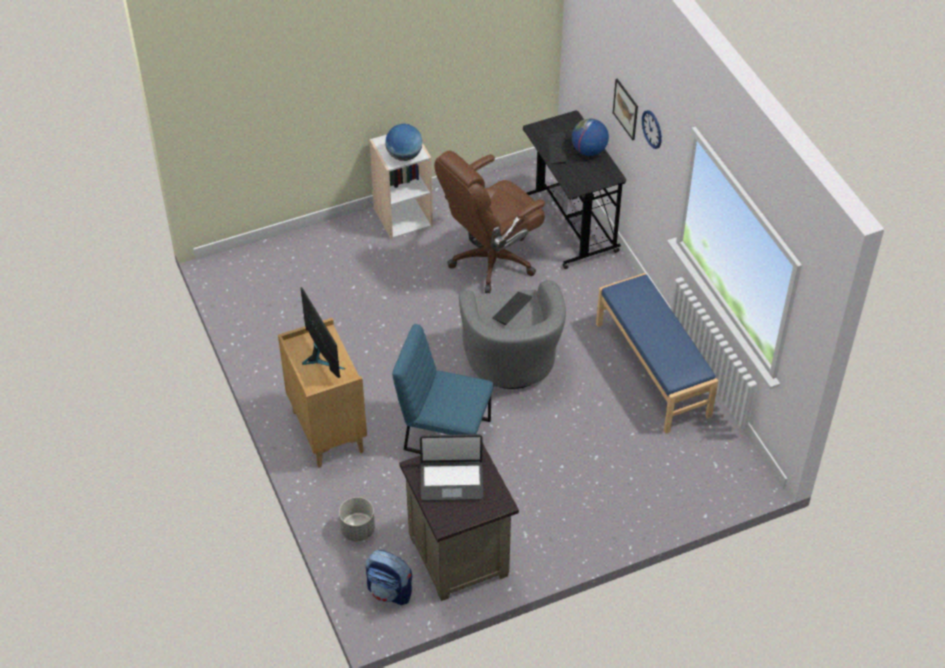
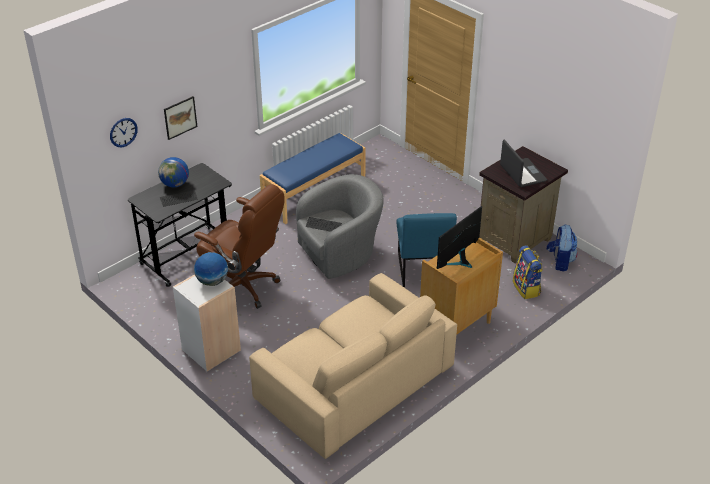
camera: 110 degrees left, 10 degrees down
grey planter [339,497,375,541] -> backpack [513,245,543,299]
wall clock [642,110,662,149] -> wall clock moved to [110,118,138,147]
none -> beige sofa [249,273,457,459]

